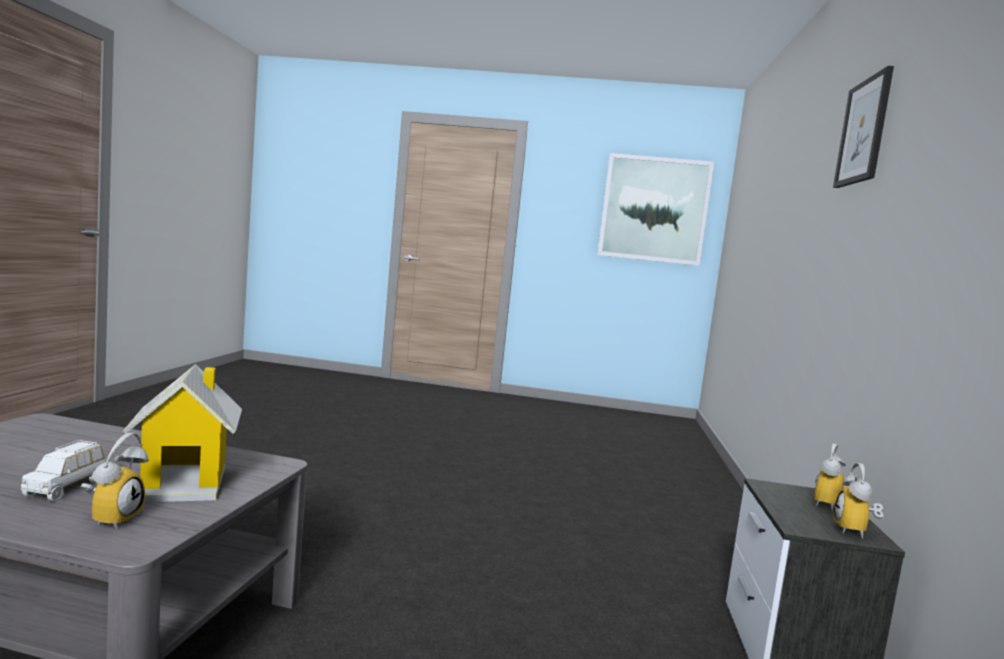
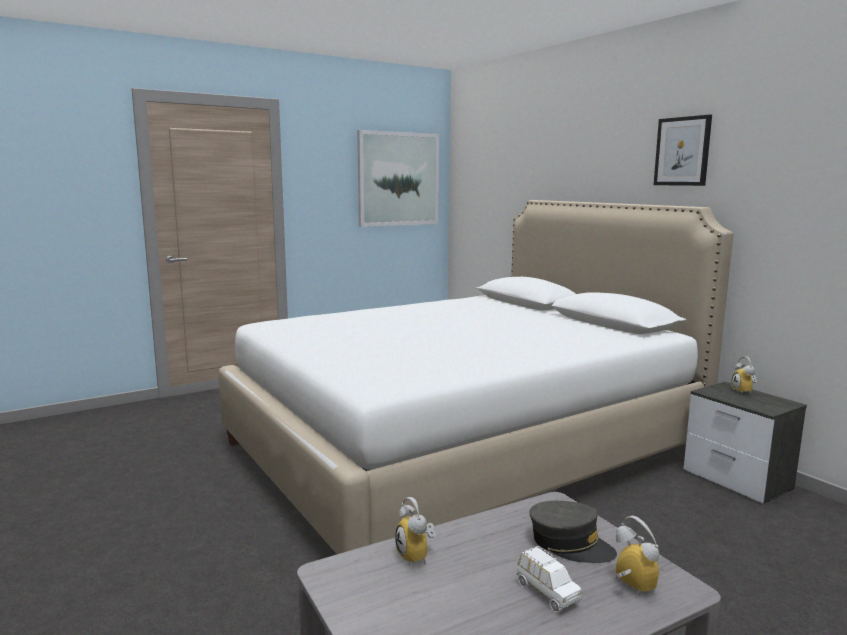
camera: 40 degrees left, 5 degrees up
toy house [123,364,242,502] -> grey cap [530,501,617,563]
alarm clock [833,463,883,539] -> alarm clock moved to [395,497,436,566]
none -> white bed [218,200,733,554]

